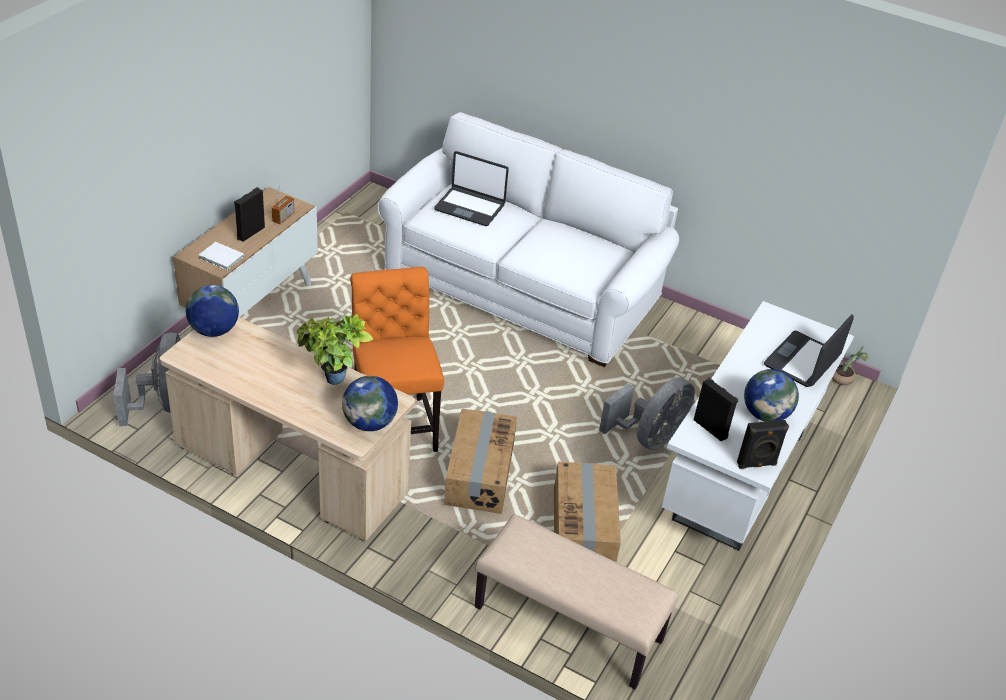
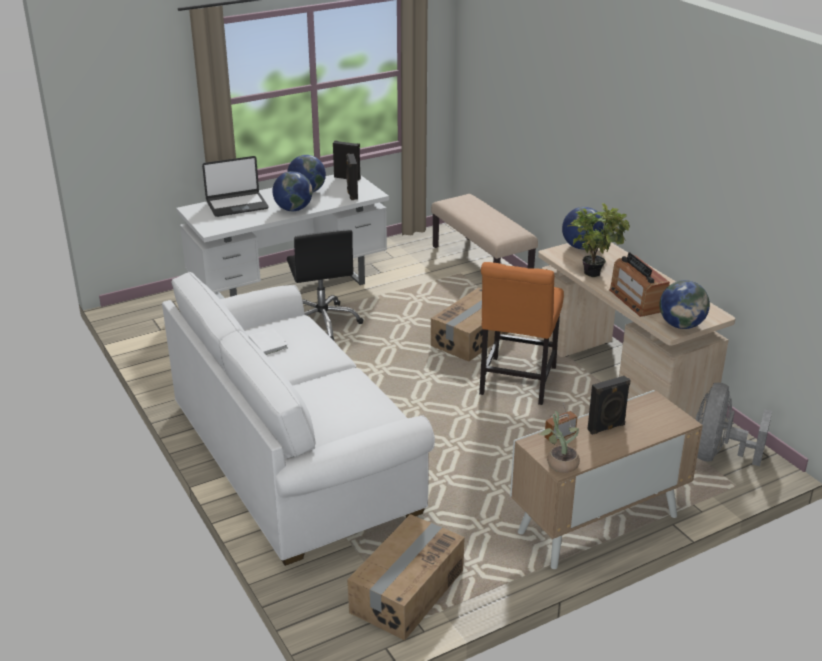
camera: 145 degrees left, 10 degrees down
white book [199,242,244,270] -> white book moved to [249,329,288,355]
laptop [434,151,509,226] -> none
cardboard box [554,462,621,562] -> cardboard box moved to [347,514,465,641]
grey fan [599,377,695,450] -> black office chair [287,229,363,341]
potted plant [832,346,869,385] -> potted plant moved to [539,411,580,473]
none -> globe [272,171,312,211]
none -> radio [609,252,670,317]

